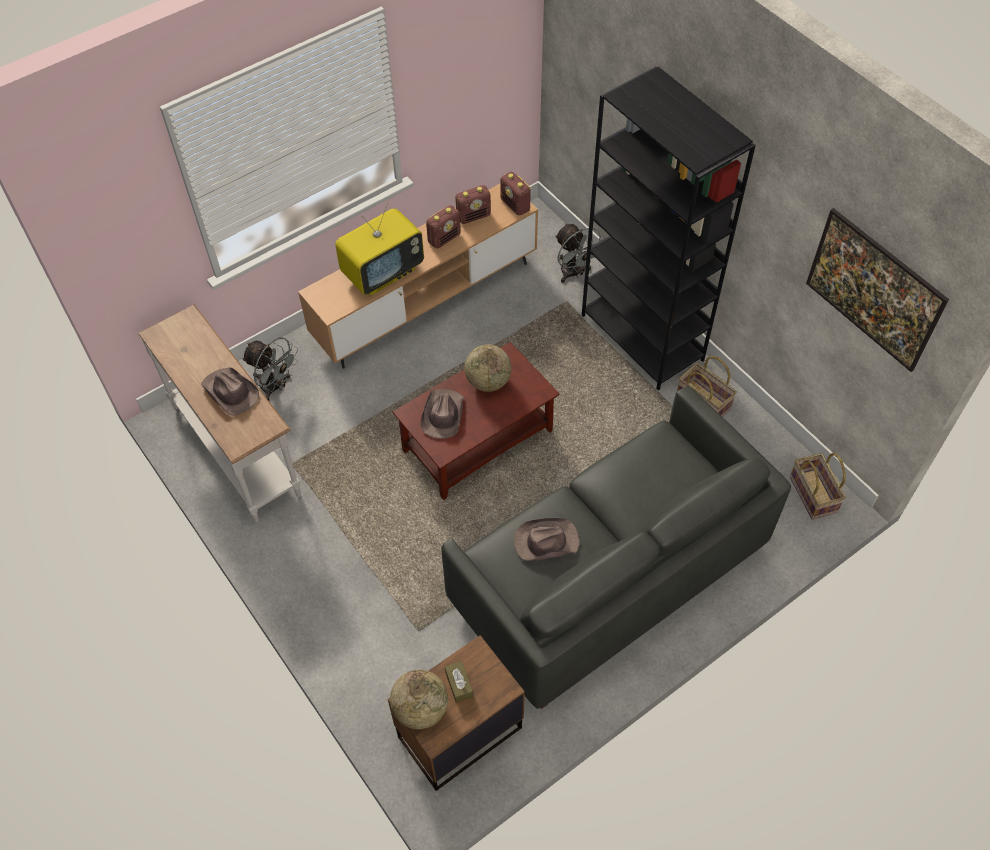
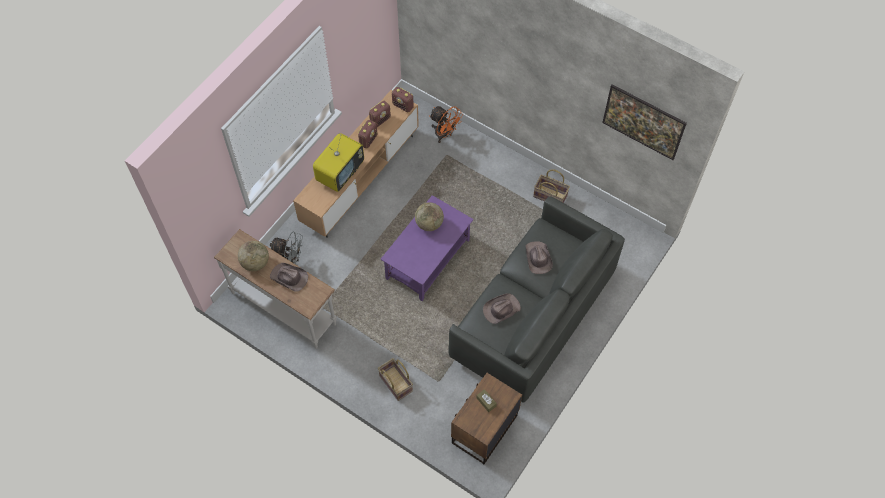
camera: 20 degrees left, 5 degrees up
globe [390,670,448,729] -> globe moved to [238,241,269,271]
brown coffee table [392,342,560,500] -> purple coffee table [381,195,474,301]
brown hat [420,389,464,439] -> brown hat moved to [525,241,553,274]
grey fan [555,223,603,283] -> orange fan [430,106,463,143]
black bookcase [582,67,756,391] -> none
basket [790,453,846,520] -> basket moved to [378,358,413,401]

